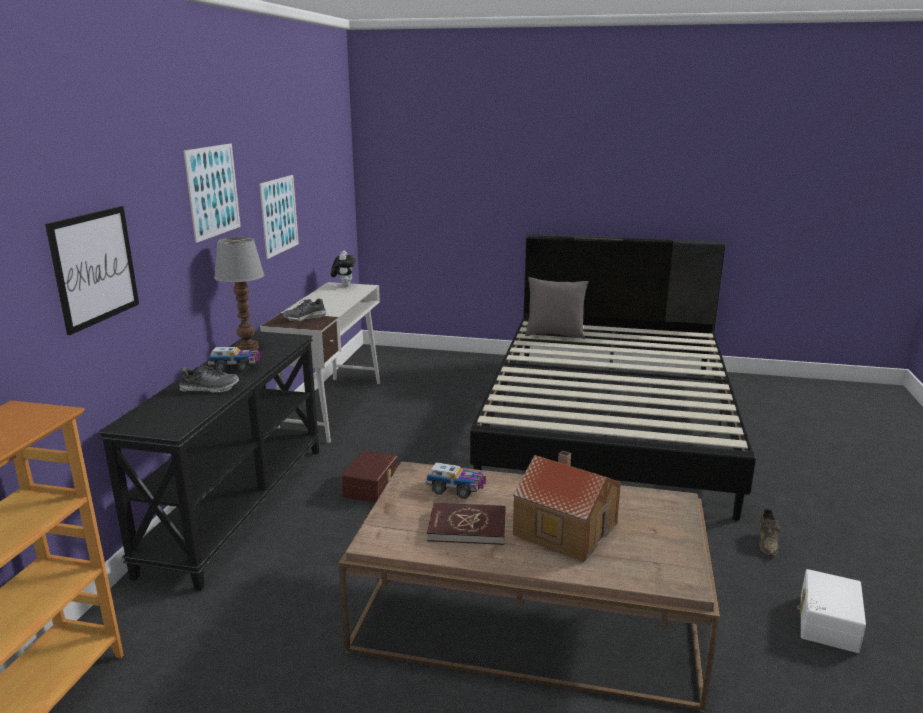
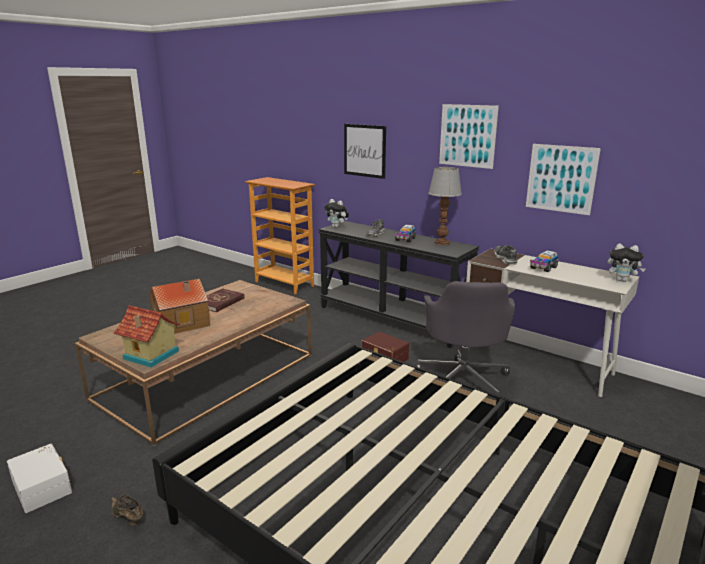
camera: 115 degrees right, 0 degrees up
toy truck [425,462,486,499] -> toy truck moved to [530,251,559,272]
grey pillow [525,277,589,340] -> none
none -> toy house [114,305,180,367]
none -> plush toy [324,199,349,228]
none -> grey office chair [415,281,515,396]

